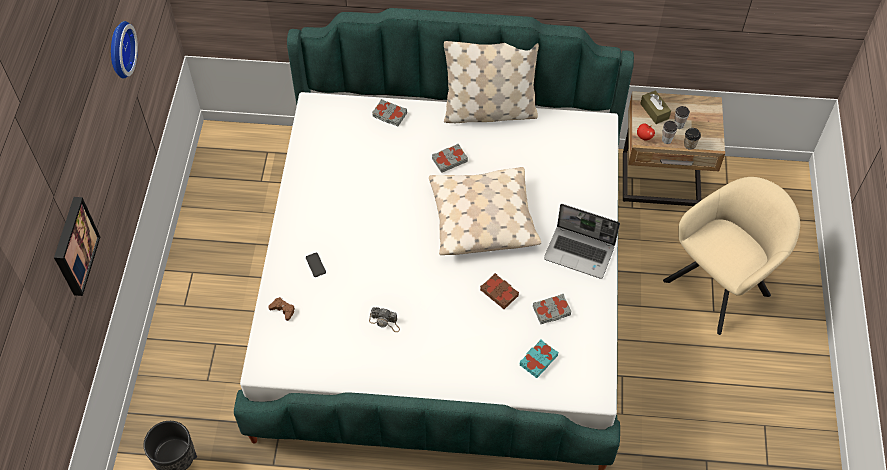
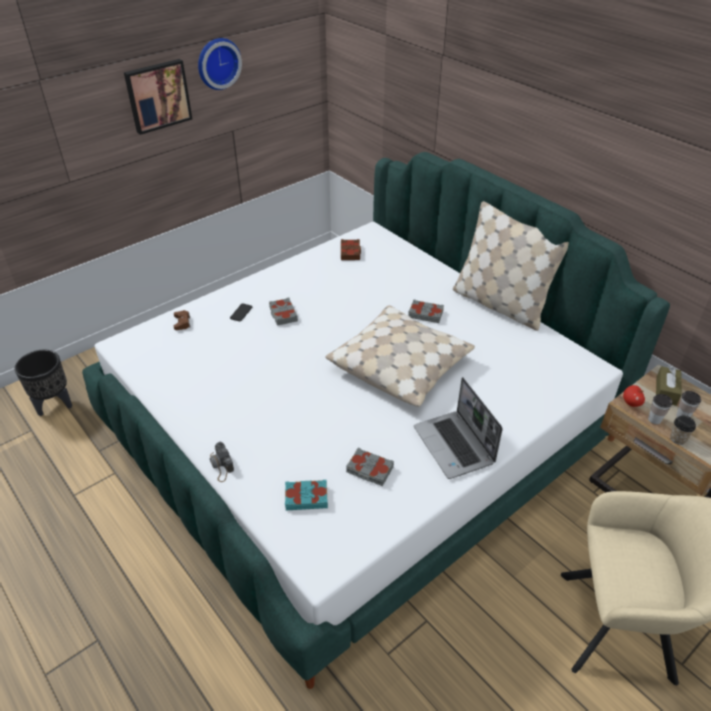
camera: 45 degrees right, 15 degrees down
picture [54,197,100,296] -> picture moved to [124,59,192,135]
camera [369,307,400,332] -> camera moved to [210,441,234,482]
grey book [372,99,407,126] -> grey book moved to [269,298,298,326]
brown book [480,273,519,309] -> brown book moved to [341,239,361,260]

